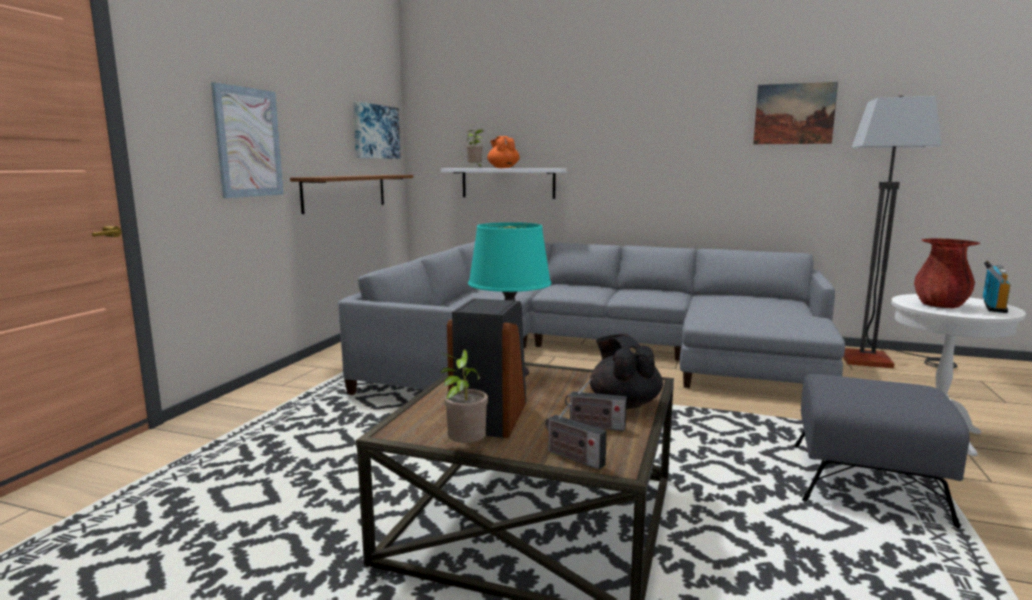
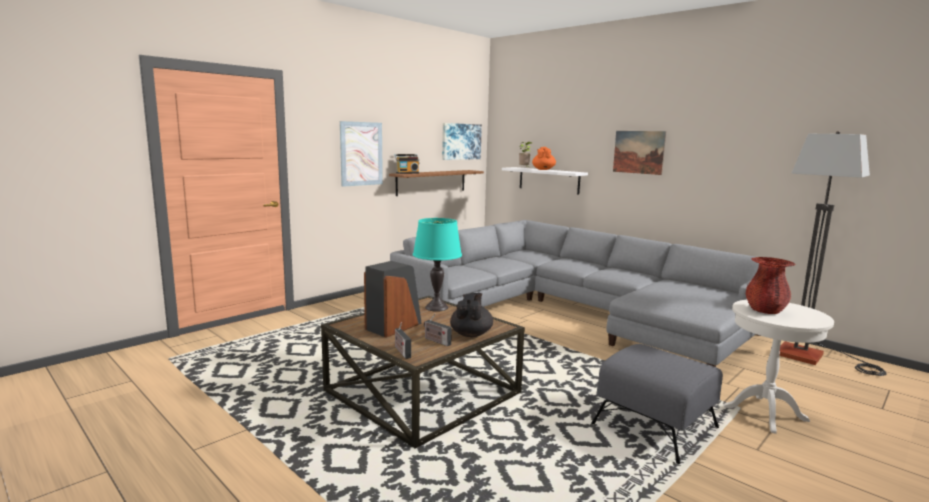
camera: 25 degrees right, 0 degrees up
potted plant [441,349,488,443] -> none
picture [753,82,838,144] -> picture moved to [613,131,666,175]
radio [983,260,1010,313] -> radio moved to [394,154,419,174]

